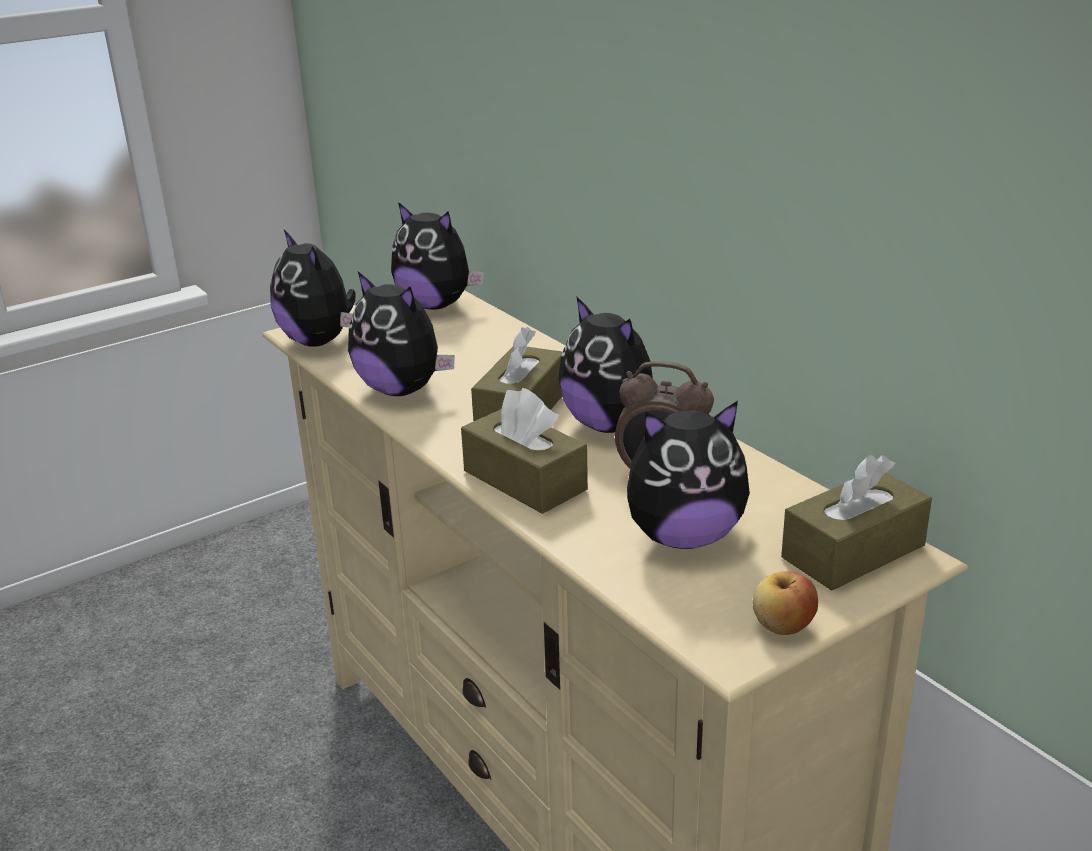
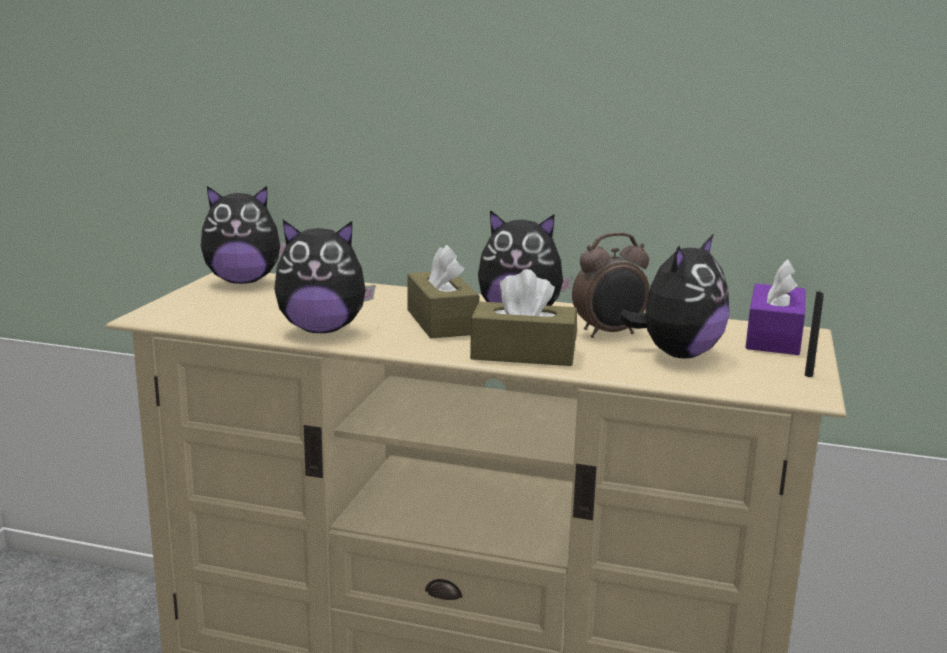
camera: 40 degrees left, 10 degrees down
plush toy [270,230,355,347] -> none
apple [753,571,818,635] -> black candle [805,289,824,377]
brown tissue box [781,455,932,591] -> purple tissue box [745,259,806,355]

